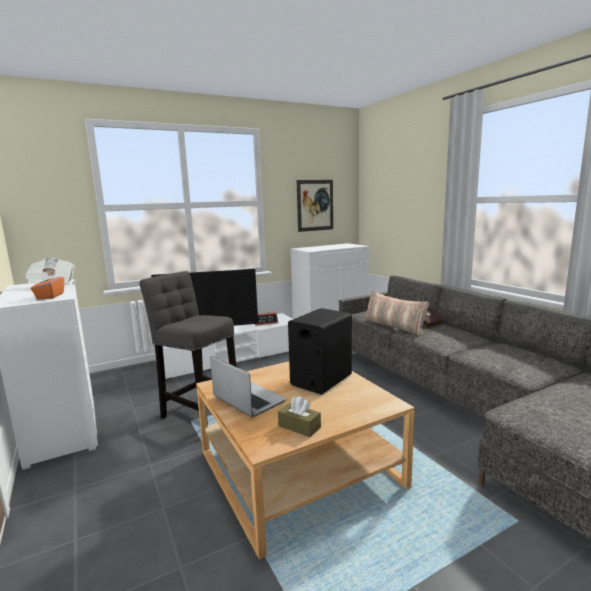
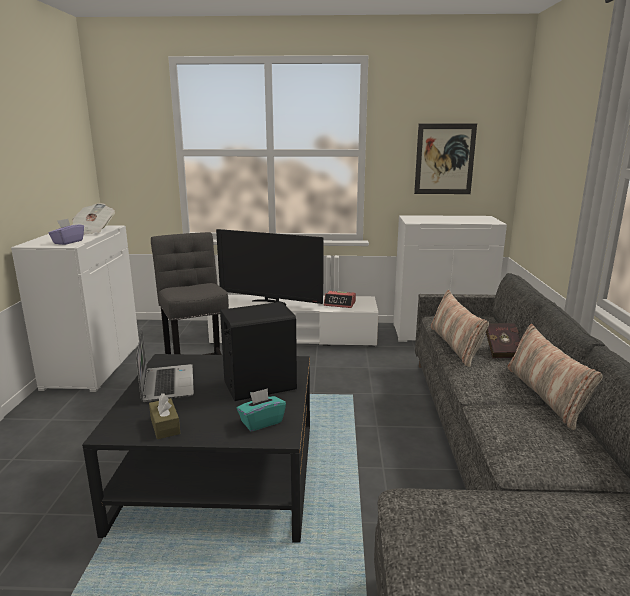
camera: 30 degrees right, 5 degrees up
orange tissue box [31,272,64,299] -> purple tissue box [48,219,84,245]
beige coffee table [196,361,415,560] -> black coffee table [82,354,310,543]
none -> turquoise tissue box [237,388,286,431]
none -> pillow [507,324,603,430]

